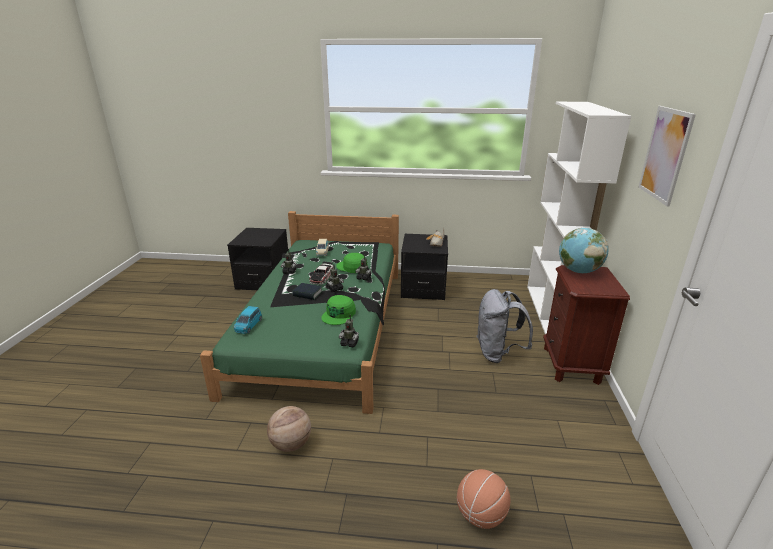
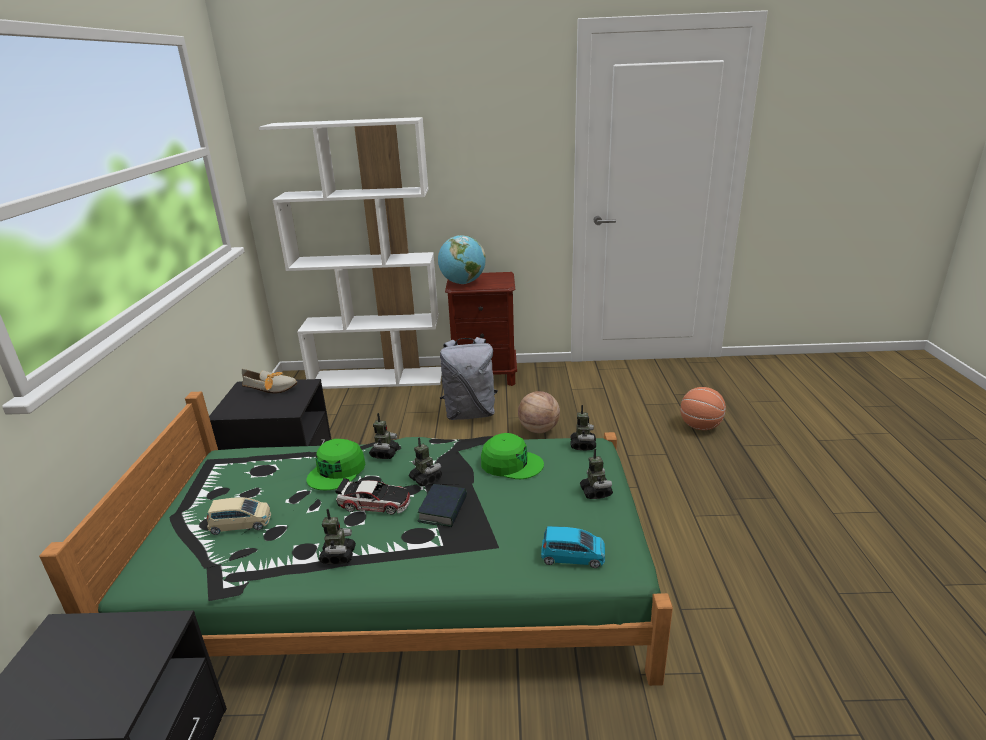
camera: 95 degrees left, 0 degrees up
basketball [267,406,311,452] -> basketball moved to [518,391,560,433]
picture [639,106,696,207] -> none
none -> toy robot [580,449,613,499]

